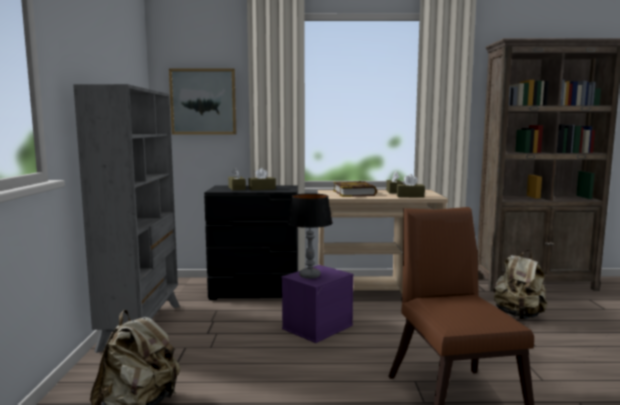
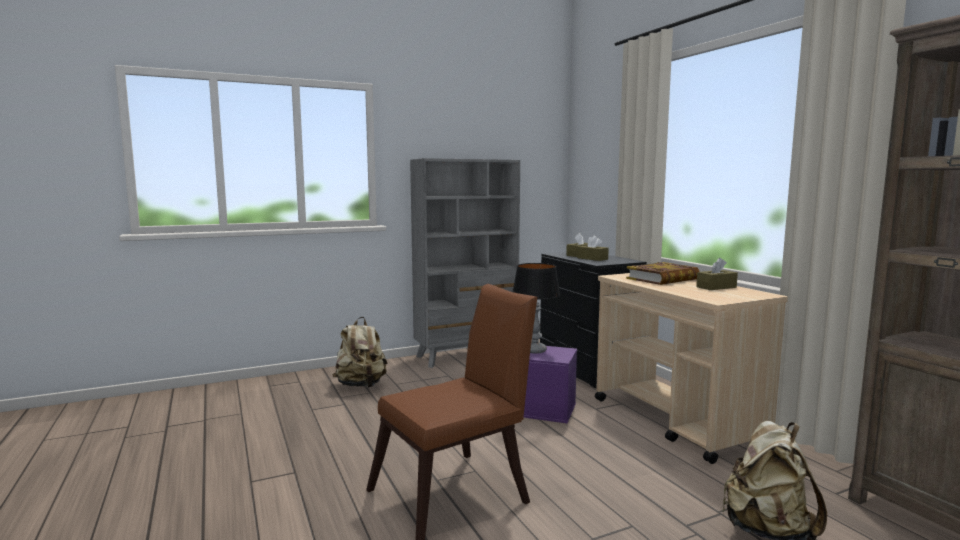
camera: 65 degrees right, 0 degrees up
picture [169,69,236,135] -> none
brown tissue box [397,174,425,198] -> none

